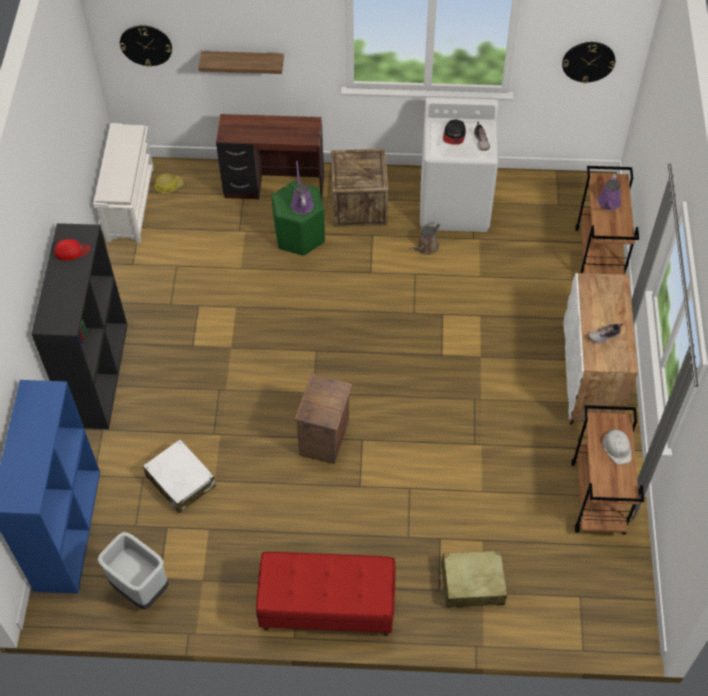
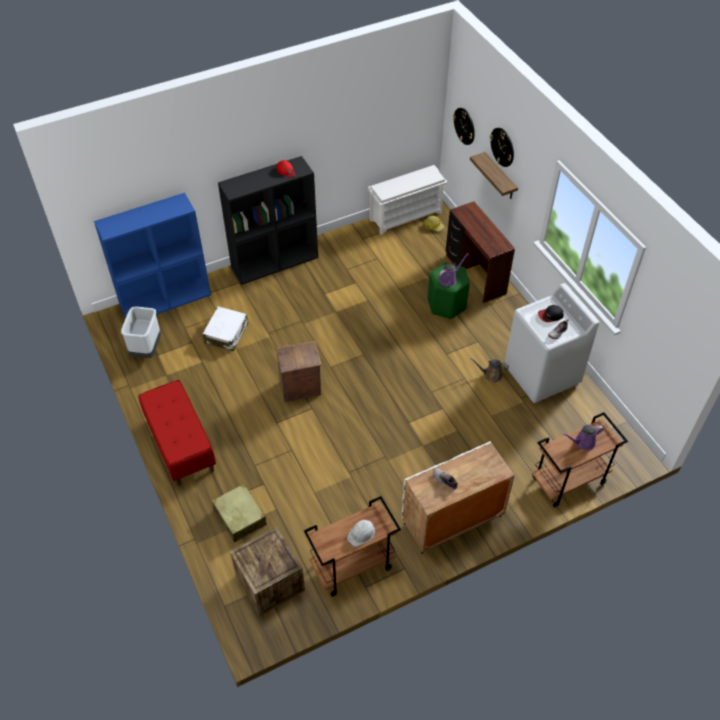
camera: 60 degrees right, 5 degrees down
crate [331,149,388,227] -> crate moved to [230,527,305,617]
wall clock [562,42,615,83] -> wall clock moved to [489,128,514,167]

